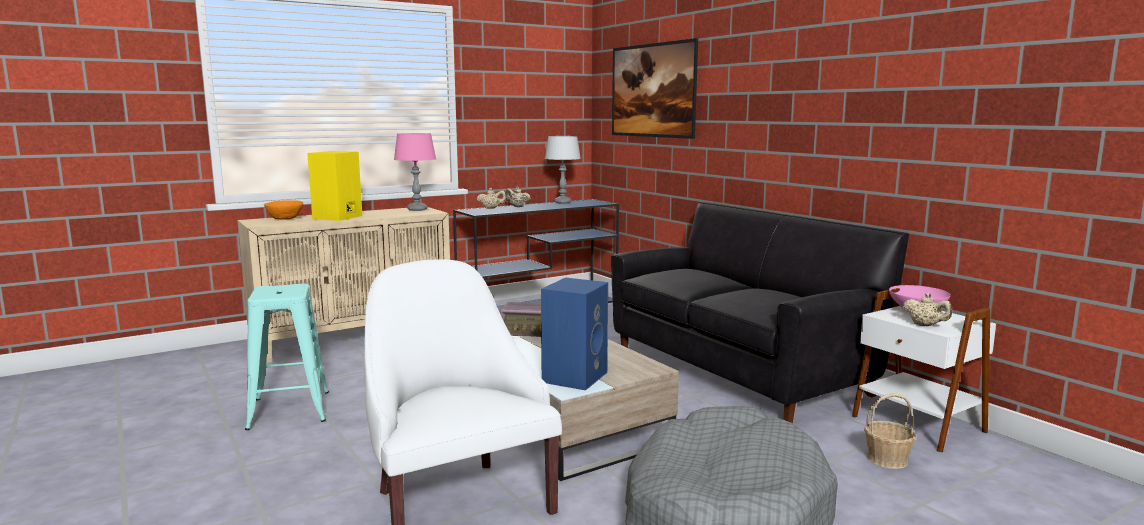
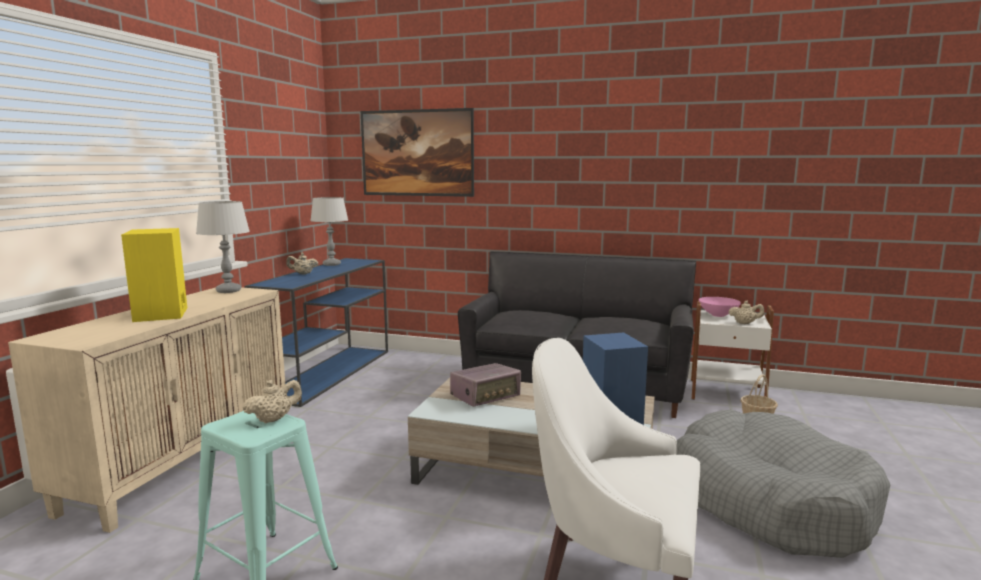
camera: 40 degrees left, 0 degrees up
orange bowl [264,200,304,219] -> none
pink table lamp [394,133,436,211] -> grey table lamp [196,201,250,293]
beige teapot [477,188,506,209] -> beige teapot moved to [243,380,302,423]

